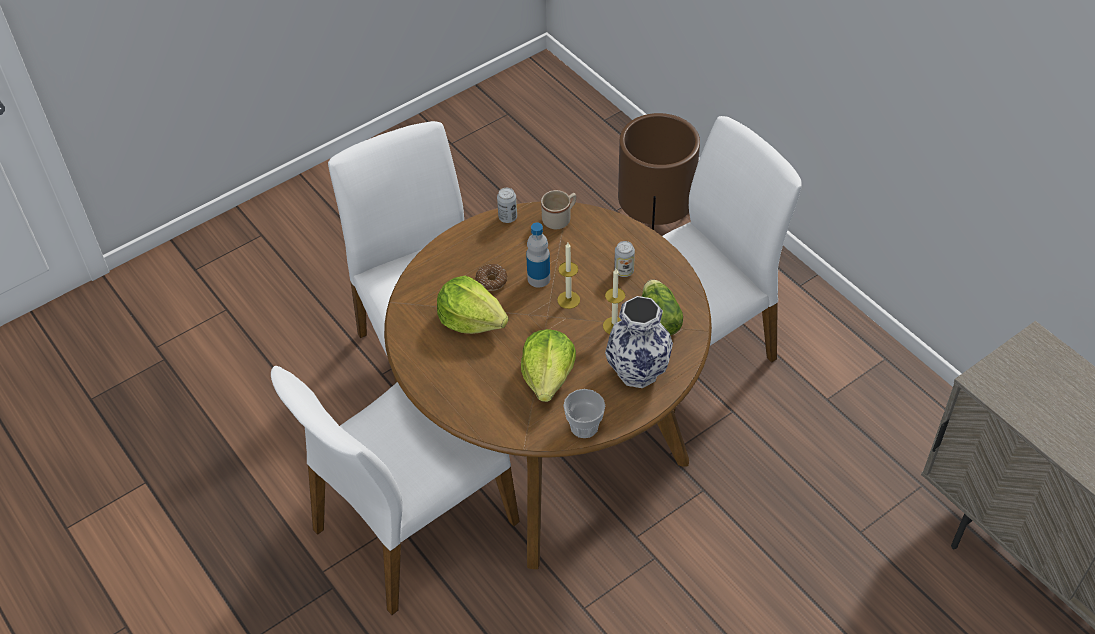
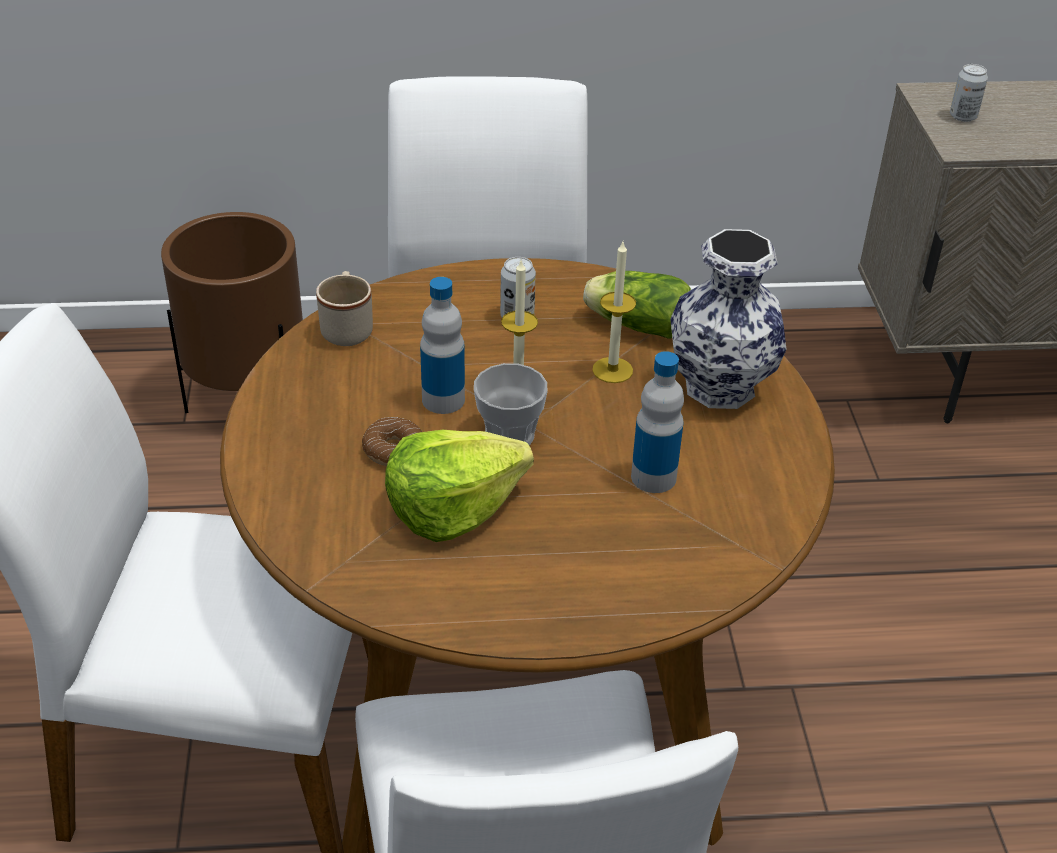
camera: 60 degrees left, 10 degrees down
can [497,188,517,223] -> can moved to [950,64,988,122]
lettuce [521,329,576,402] -> bottle [631,351,684,493]
cup [563,389,605,438] -> cup moved to [474,363,548,445]

